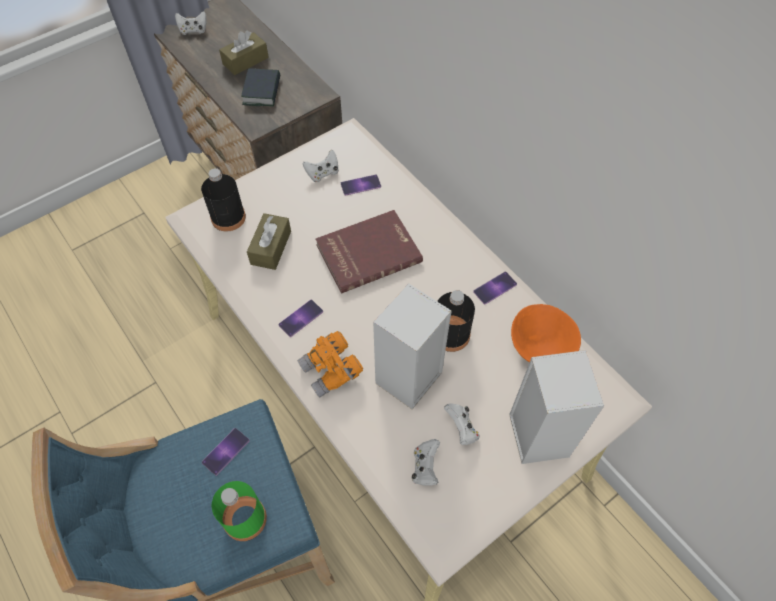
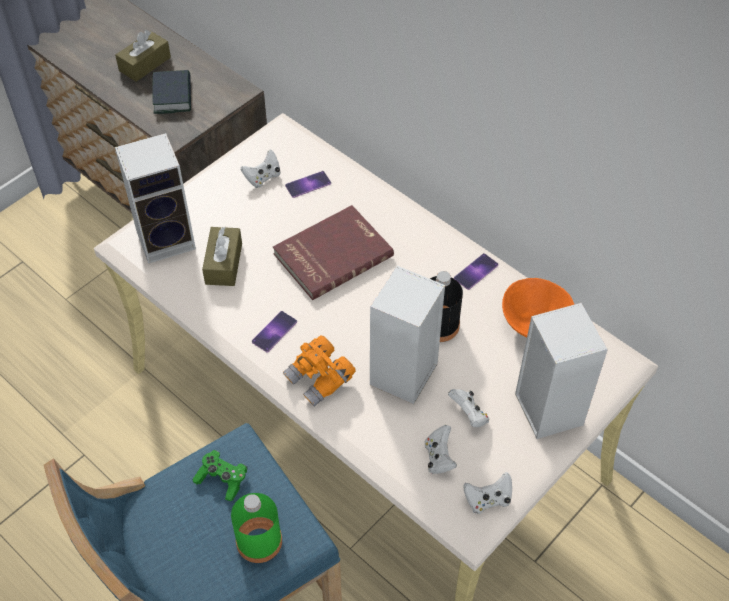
camera: 10 degrees left, 5 degrees down
white game controller [175,11,206,35] -> white game controller moved to [463,472,512,514]
black bottle [201,168,246,232] -> speaker [115,133,196,264]
phone [202,428,250,476] -> green game controller [193,450,247,501]

